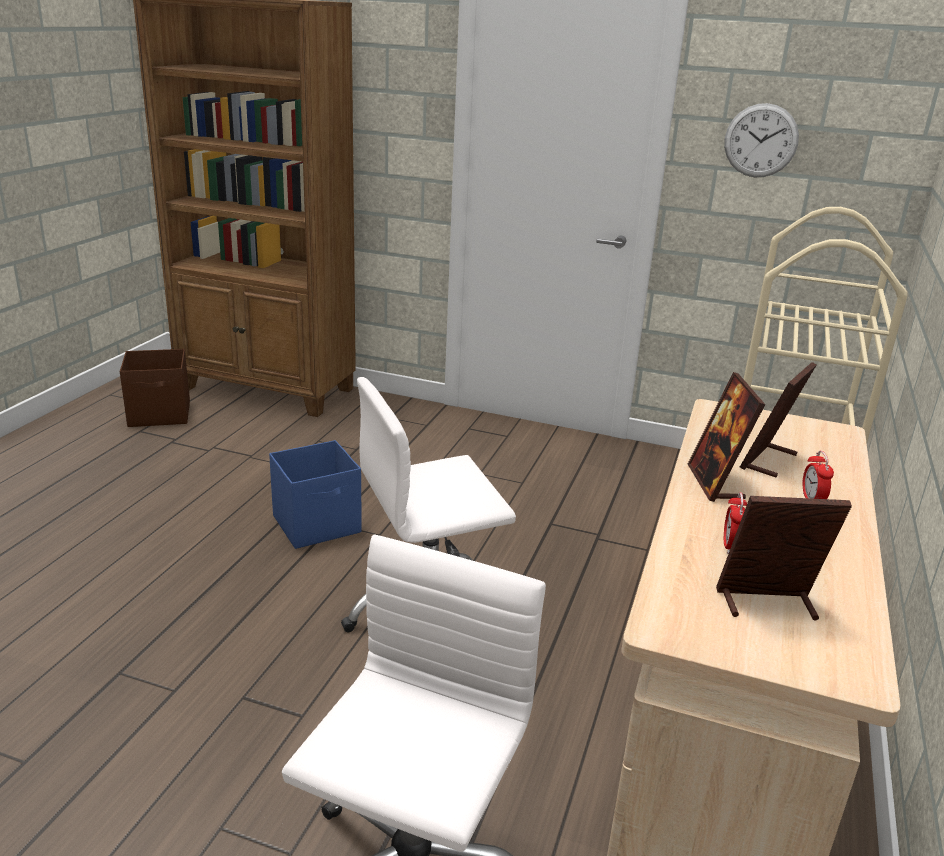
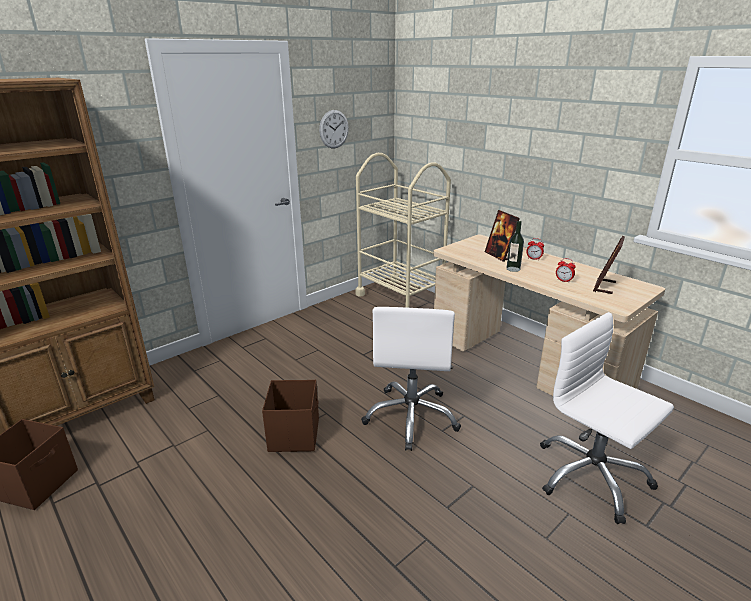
camera: 60 degrees left, 0 degrees up
blue storage box [269,440,362,549] -> brown storage box [262,380,319,452]
picture frame [688,372,766,502] -> bottle [507,221,524,272]

